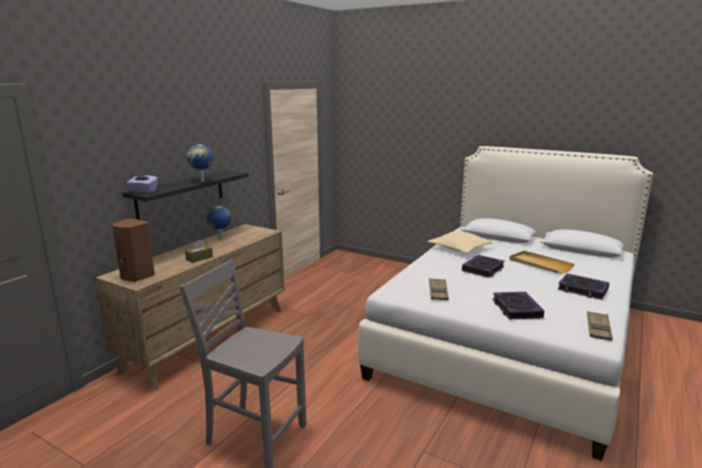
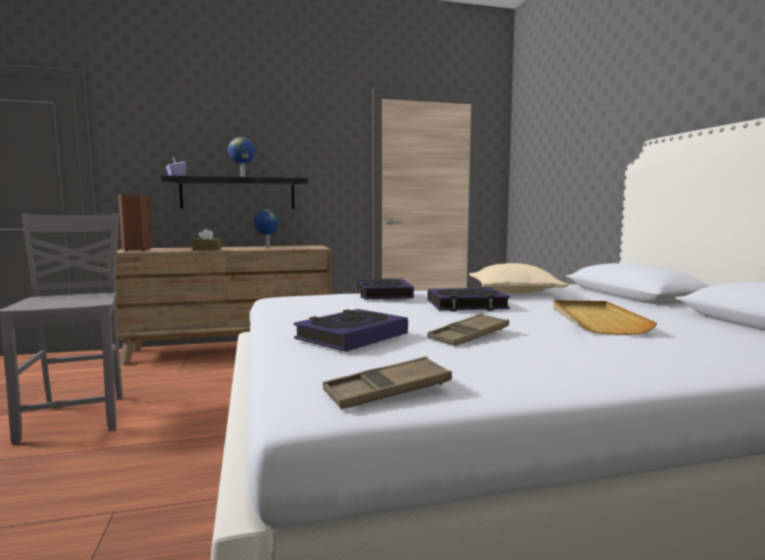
camera: 45 degrees right, 10 degrees down
brown tray [429,278,449,300] -> brown tray moved to [427,313,509,346]
book [558,273,609,300] -> book moved to [357,278,414,300]

